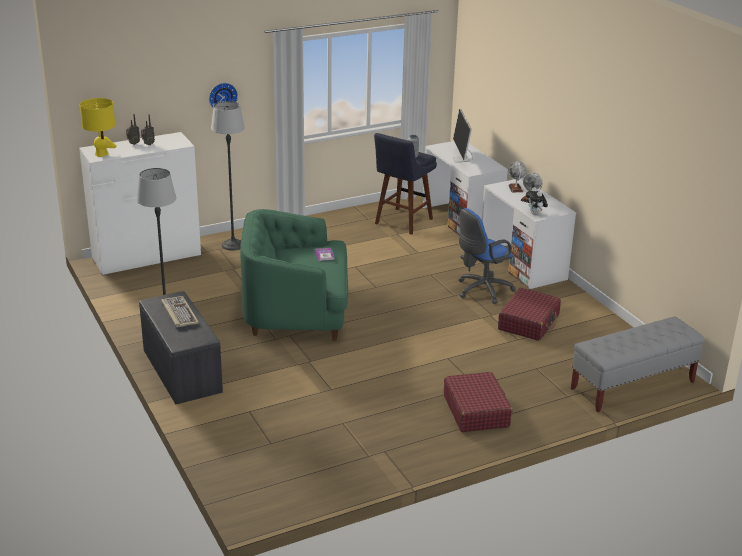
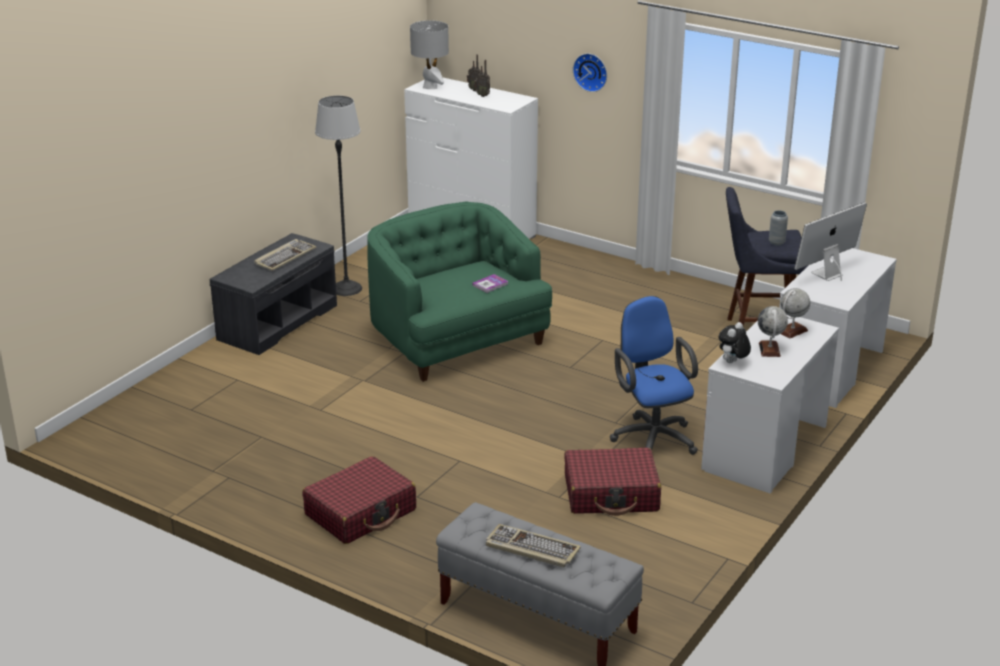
camera: 60 degrees right, 0 degrees up
yellow table lamp [80,98,116,157] -> grey table lamp [410,20,449,89]
floor lamp [211,101,245,251] -> none
blue office chair [458,208,516,304] -> blue office chair turned 45 degrees clockwise [610,296,698,455]
none -> keyboard [486,524,581,568]

